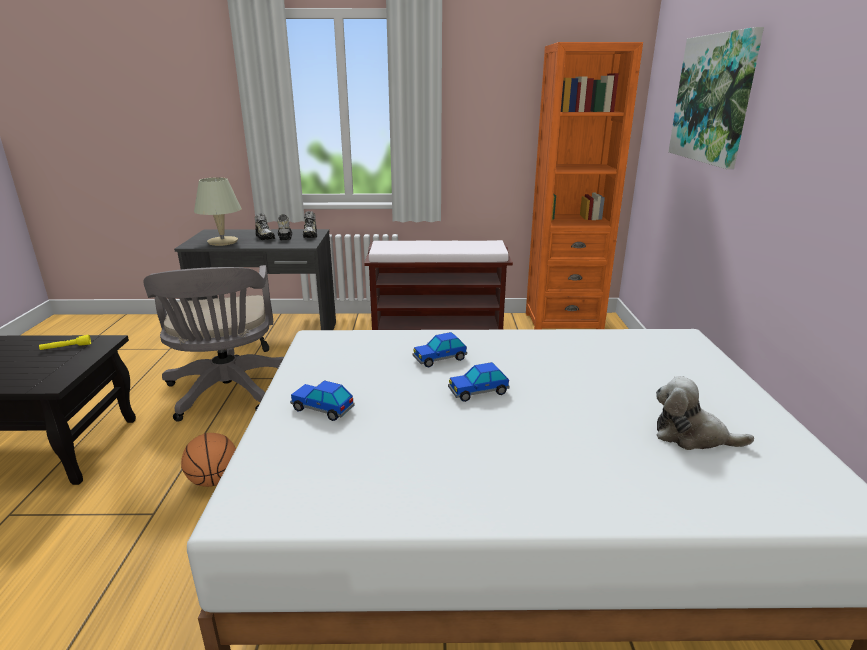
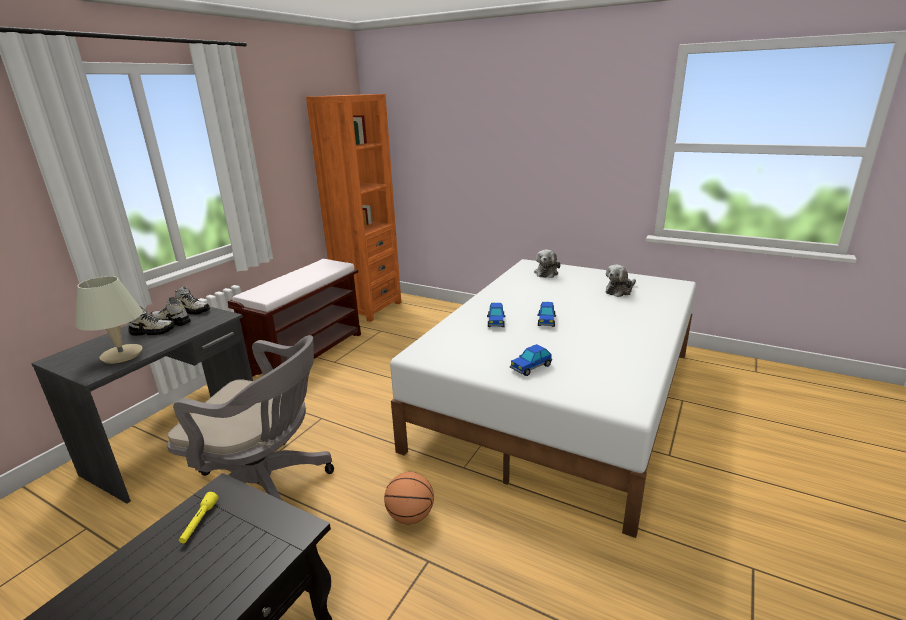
camera: 60 degrees left, 0 degrees up
picture [668,27,764,169] -> none
none -> plush toy [534,249,561,278]

